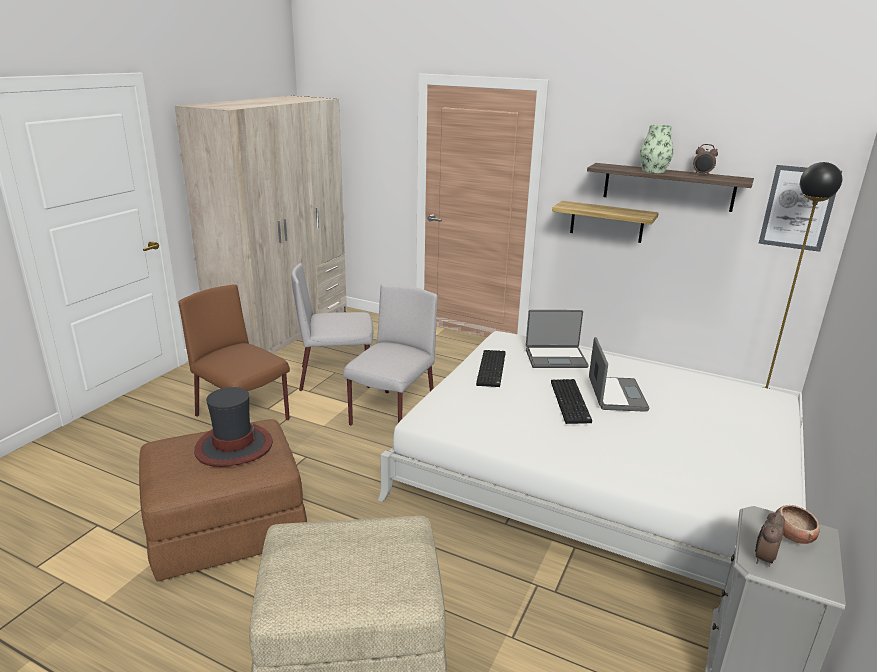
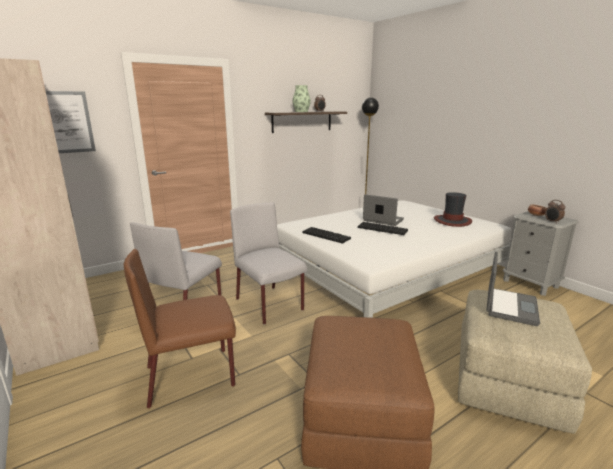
camera: 60 degrees left, 5 degrees down
hat [194,387,273,467] -> hat moved to [434,192,472,227]
laptop [526,310,589,368] -> laptop moved to [486,252,540,326]
shelf [552,201,659,243] -> none
picture [759,165,842,252] -> picture moved to [46,91,96,153]

